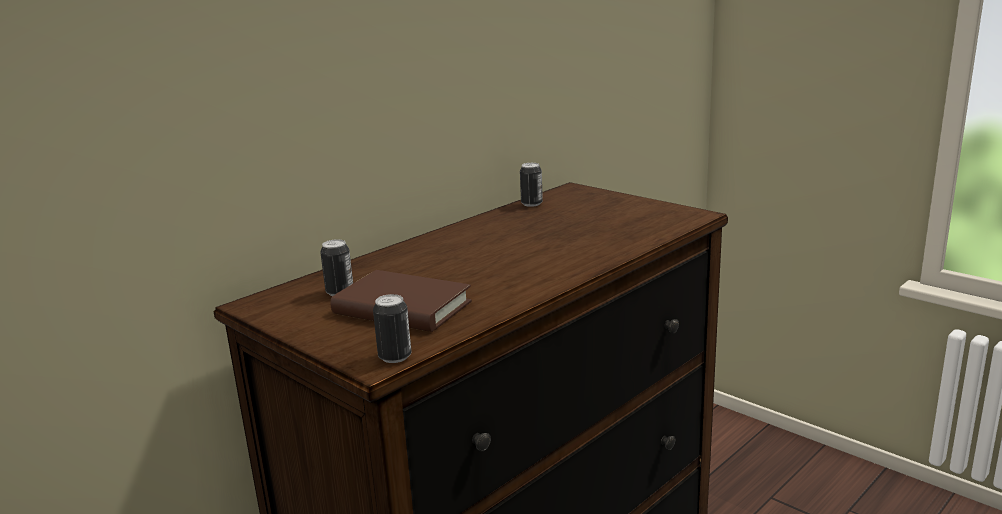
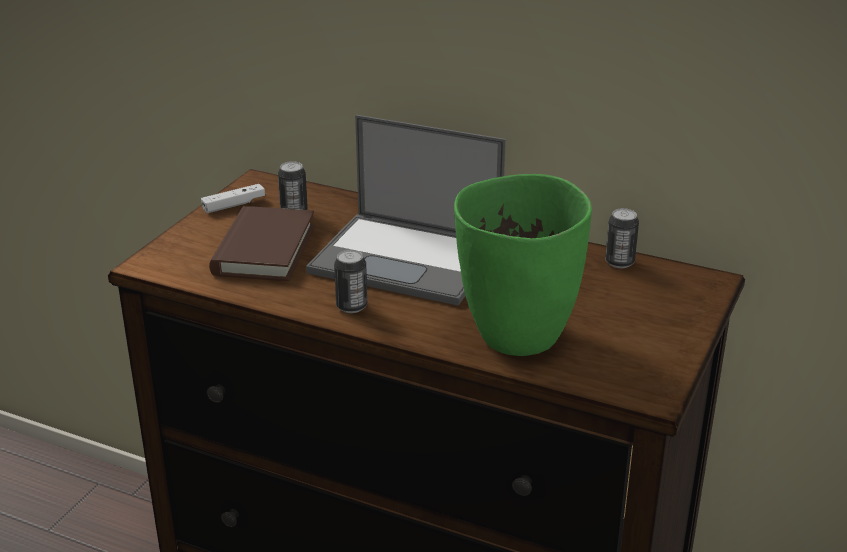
camera: 70 degrees right, 10 degrees up
can [373,294,411,363] -> can moved to [334,250,367,313]
none -> white game controller [201,184,265,213]
none -> laptop [306,115,506,306]
none -> green vase [454,174,592,356]

